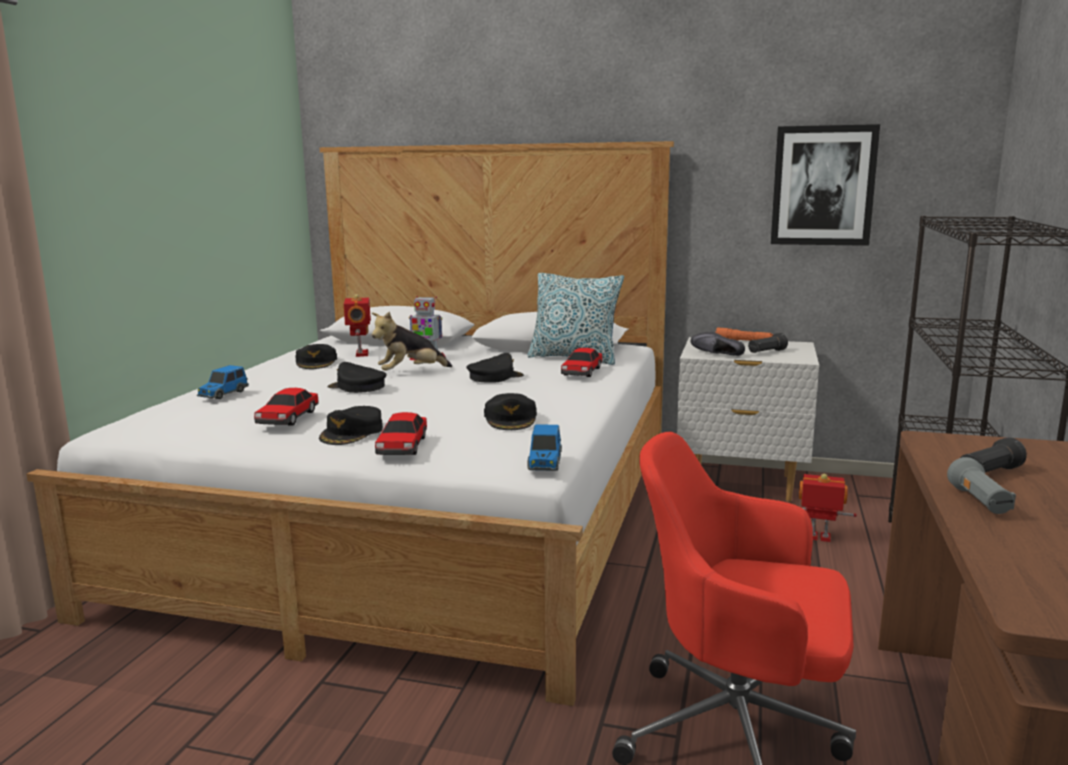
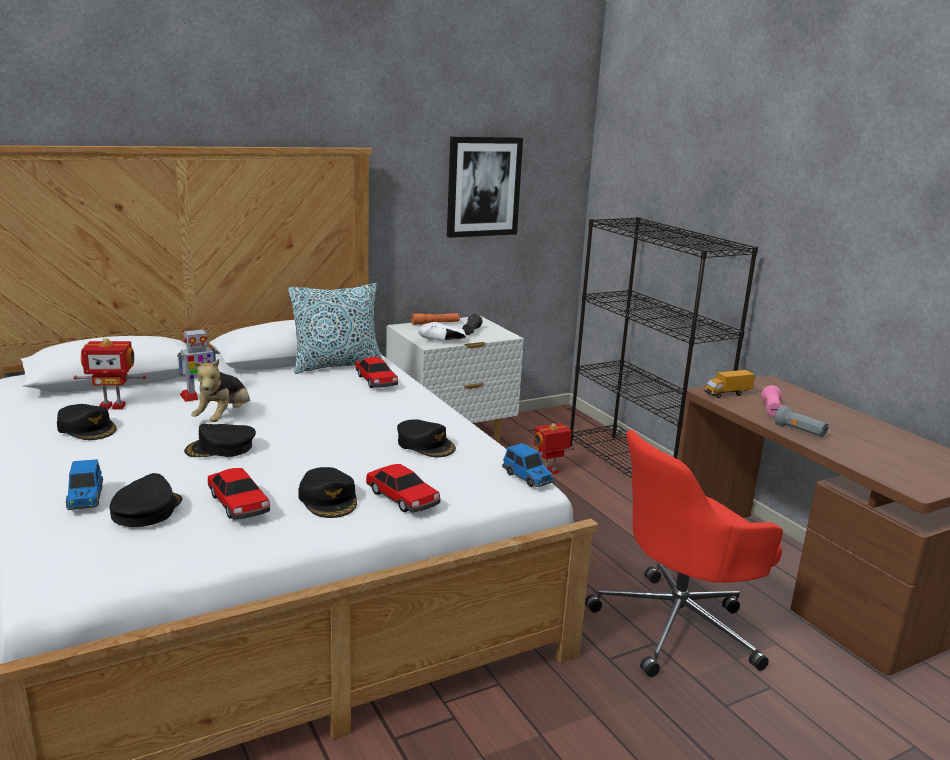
camera: 45 degrees left, 5 degrees up
toy robot [344,294,371,357] -> toy robot turned 135 degrees clockwise [74,338,146,410]
black cap [467,353,524,383] -> black cap moved to [109,473,182,527]
black shoe [691,332,745,356] -> white shoe [418,322,466,341]
black flashlight [960,437,1027,472] -> pink flashlight [761,385,783,416]
none -> toy truck [704,370,755,398]

